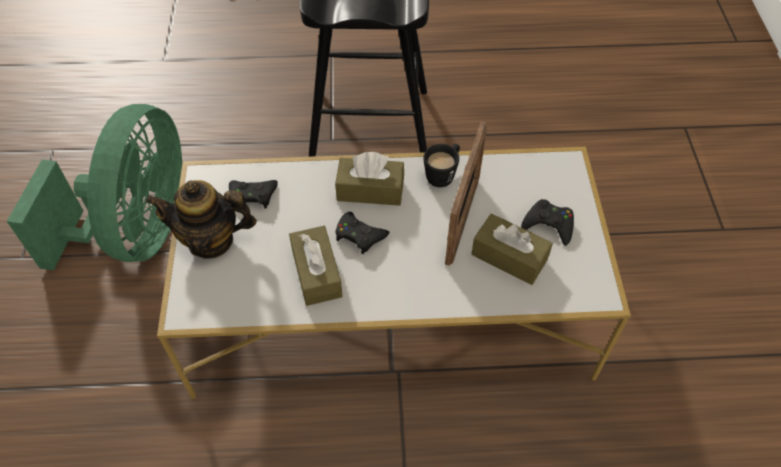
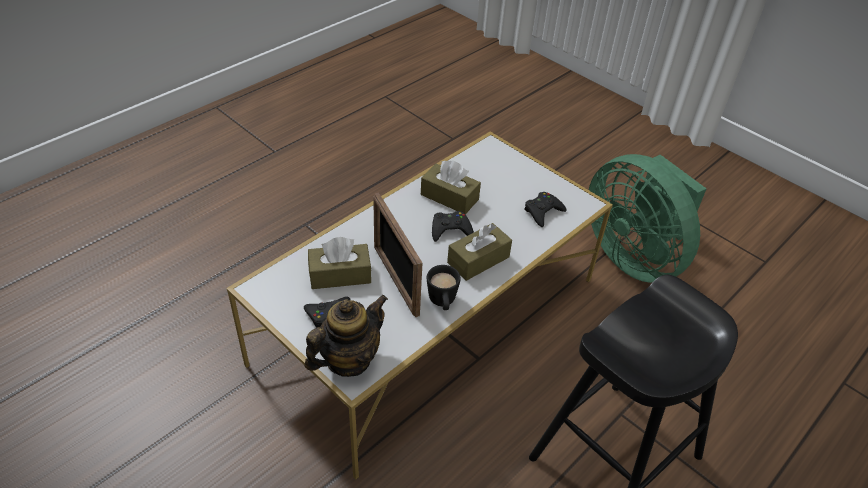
camera: 135 degrees right, 10 degrees down
teapot [145,180,257,259] -> teapot moved to [305,294,388,377]

